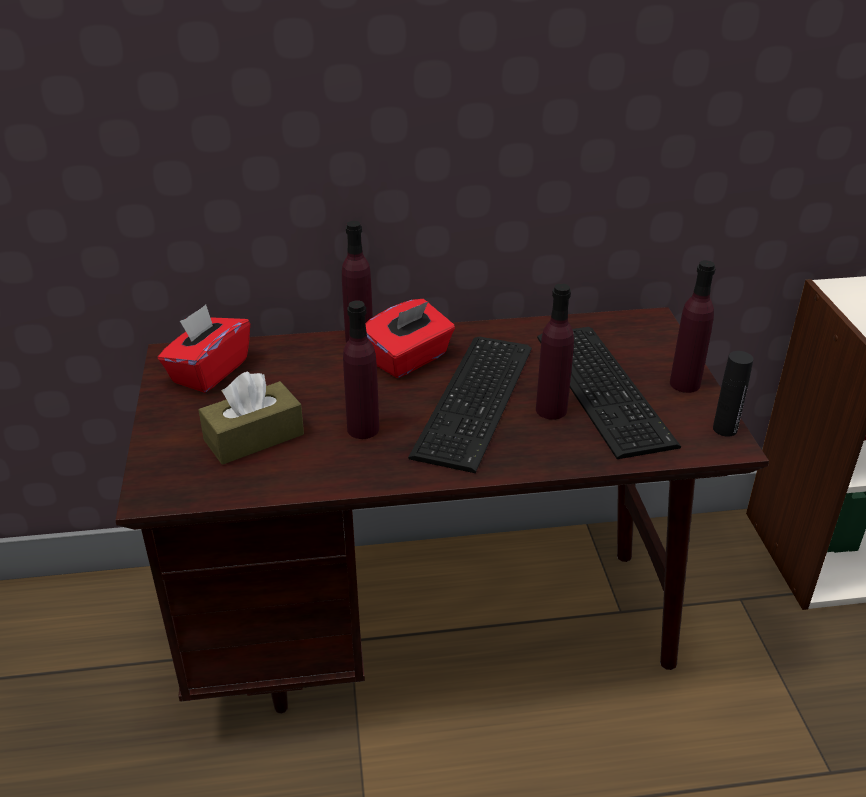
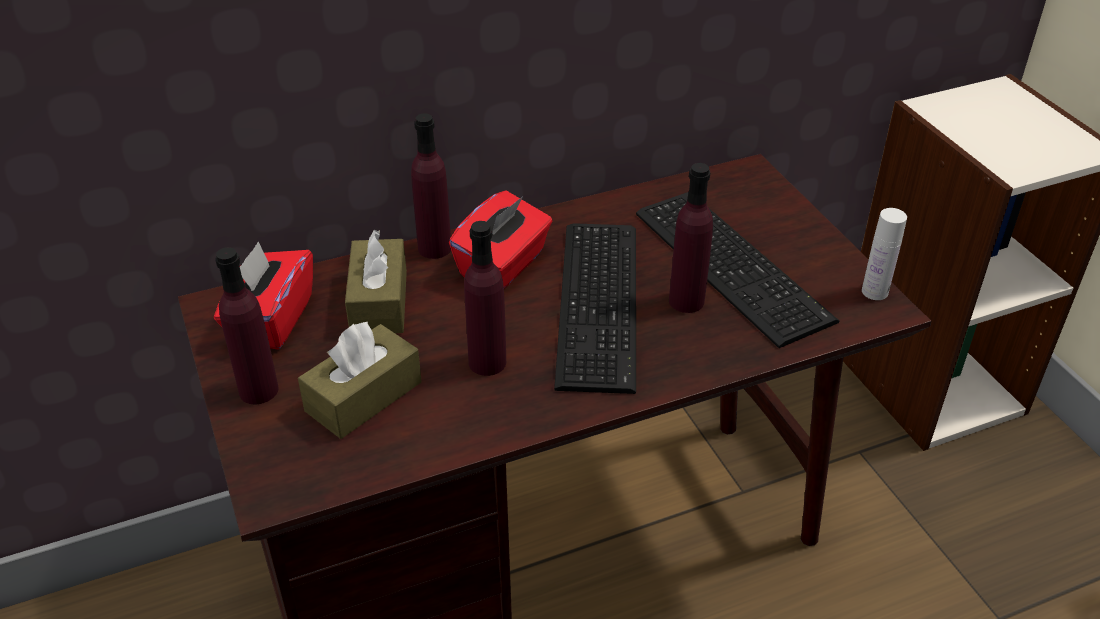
camera: 15 degrees left, 5 degrees up
purple bottle [670,260,715,393] -> purple bottle moved to [215,247,278,404]
black bottle [713,351,753,437] -> white bottle [862,208,907,300]
none -> brown tissue box [345,230,407,333]

